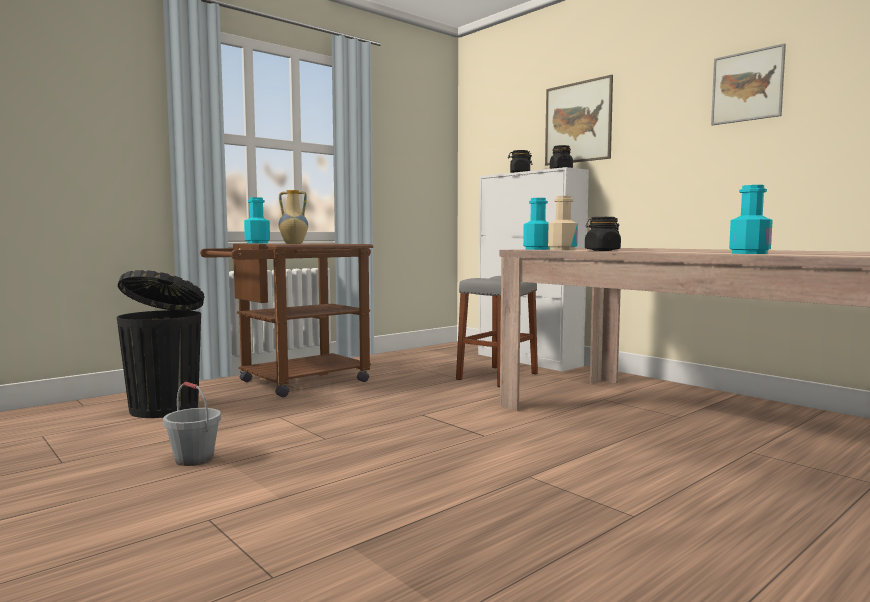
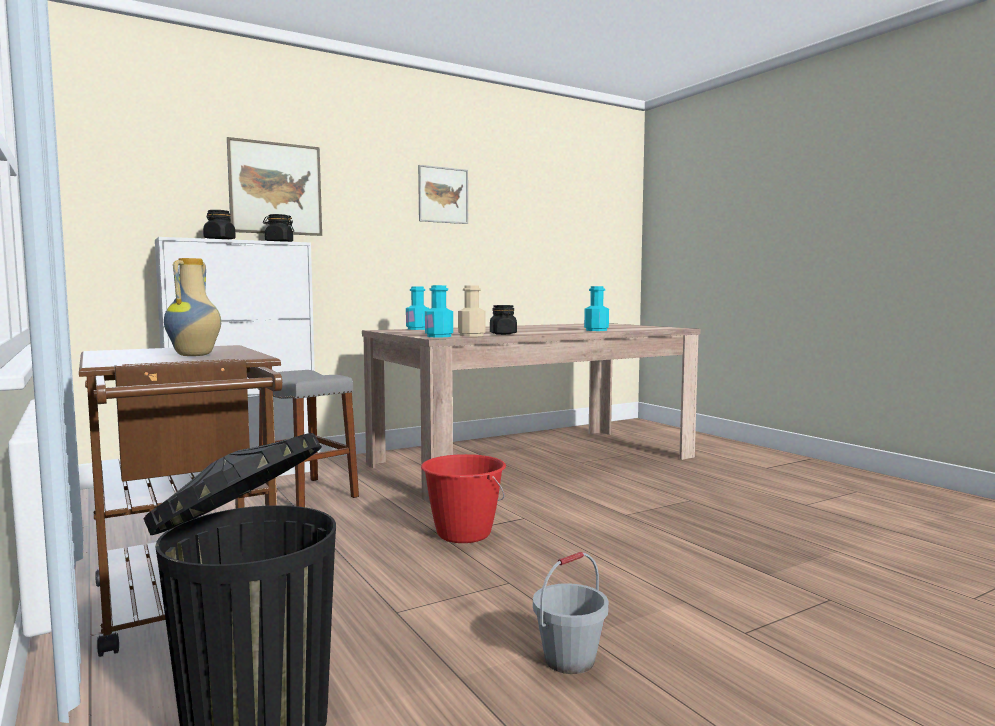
camera: 80 degrees left, 0 degrees up
turquoise bottle [244,197,270,243] -> turquoise bottle moved to [406,286,430,330]
none -> red bucket [421,454,506,543]

